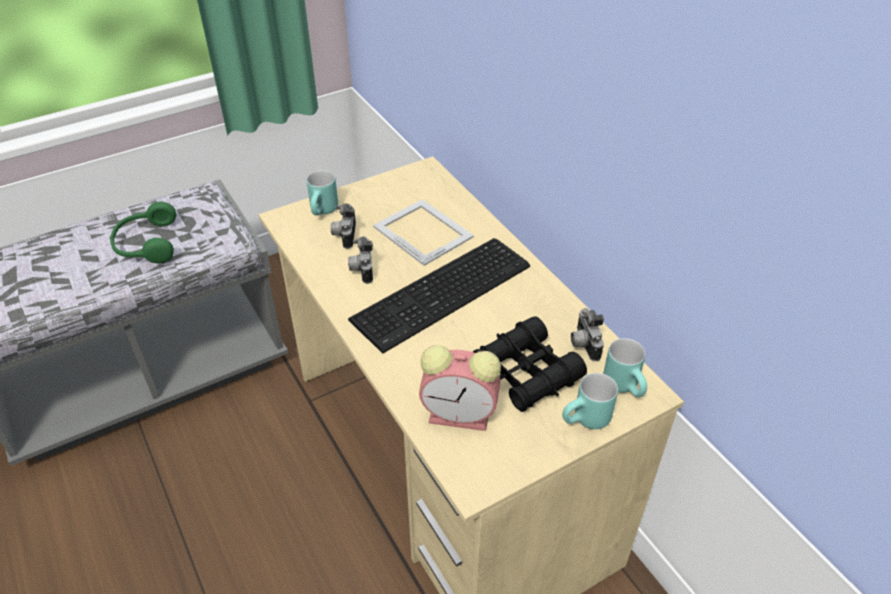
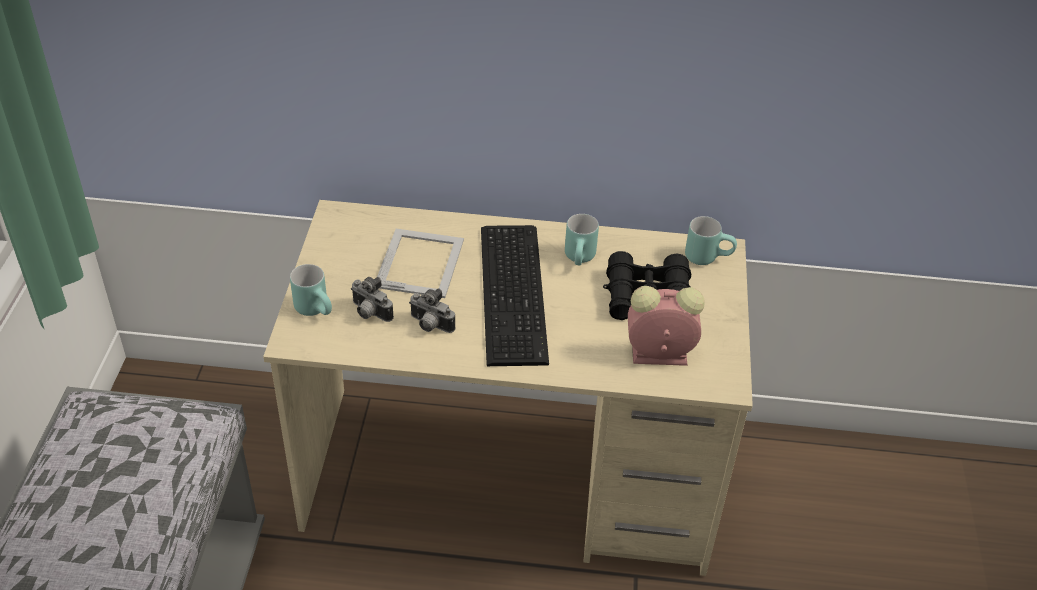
camera: 55 degrees left, 0 degrees up
green headphones [110,202,176,264] -> none
picture frame [373,199,474,266] -> picture frame turned 105 degrees clockwise [377,229,464,298]
alarm clock [419,345,501,431] -> alarm clock turned 135 degrees counterclockwise [628,286,705,366]
turquoise mug [562,373,618,429] -> turquoise mug moved to [565,214,599,265]
camera [571,308,604,361] -> none

